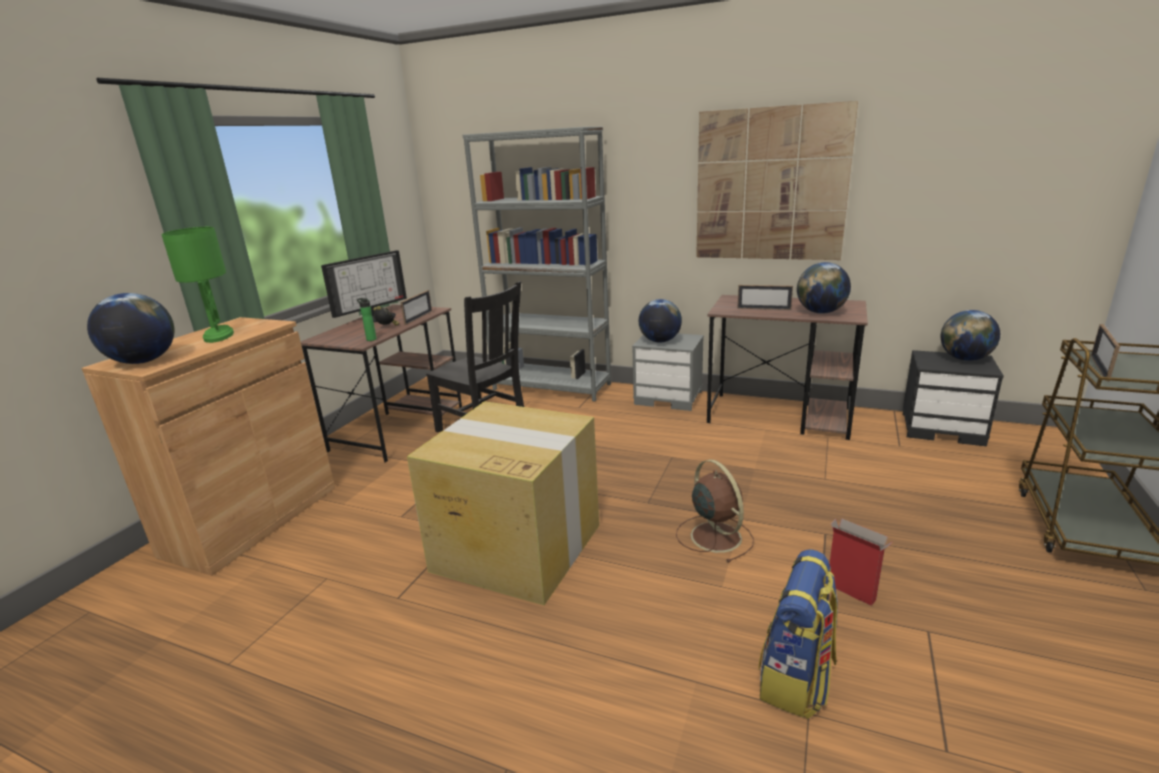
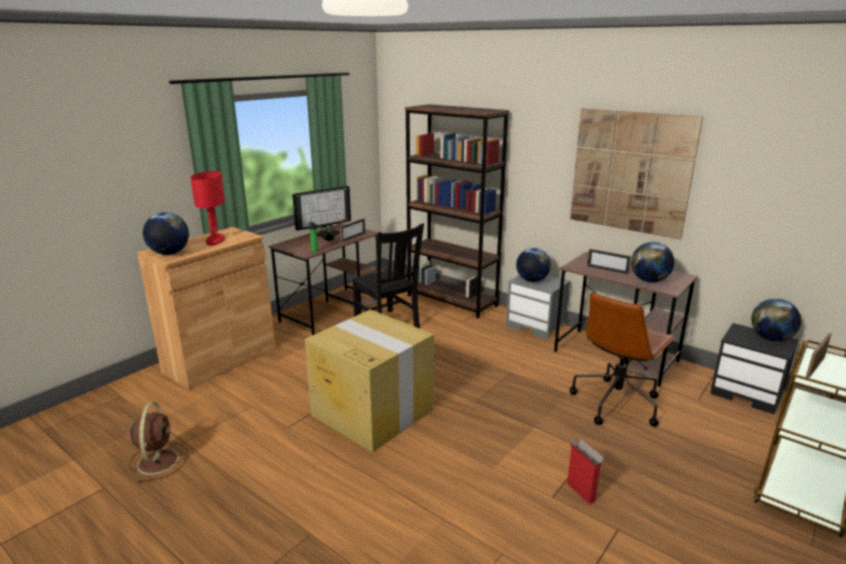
camera: 15 degrees right, 0 degrees up
green table lamp [162,227,234,343] -> red table lamp [191,171,225,245]
grey bookcase [463,127,611,402] -> brown bookcase [405,104,509,318]
brown fan [676,459,754,563] -> brown fan moved to [129,402,188,483]
backpack [758,549,838,719] -> none
none -> brown office chair [570,292,675,427]

